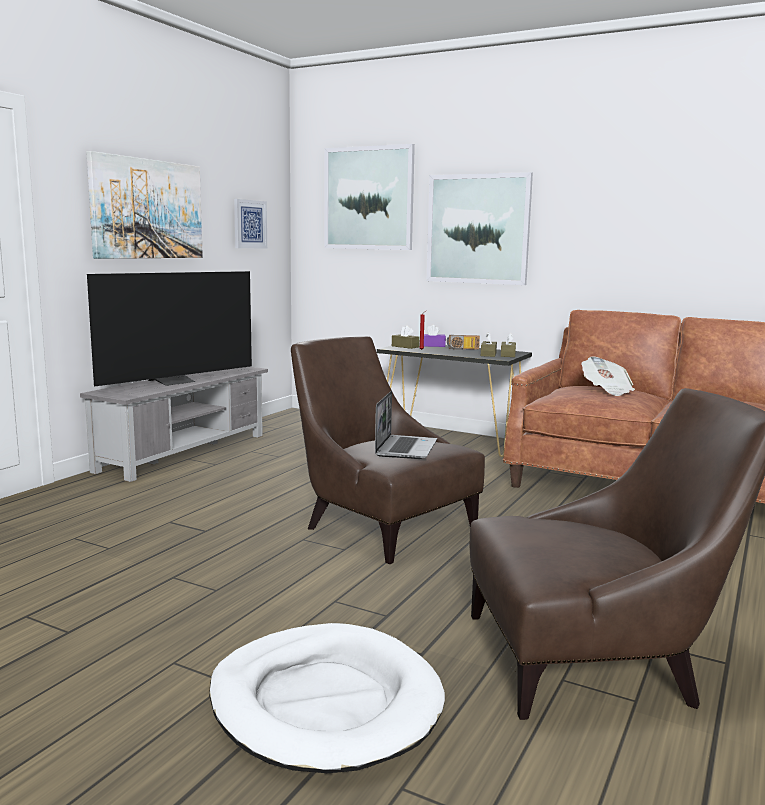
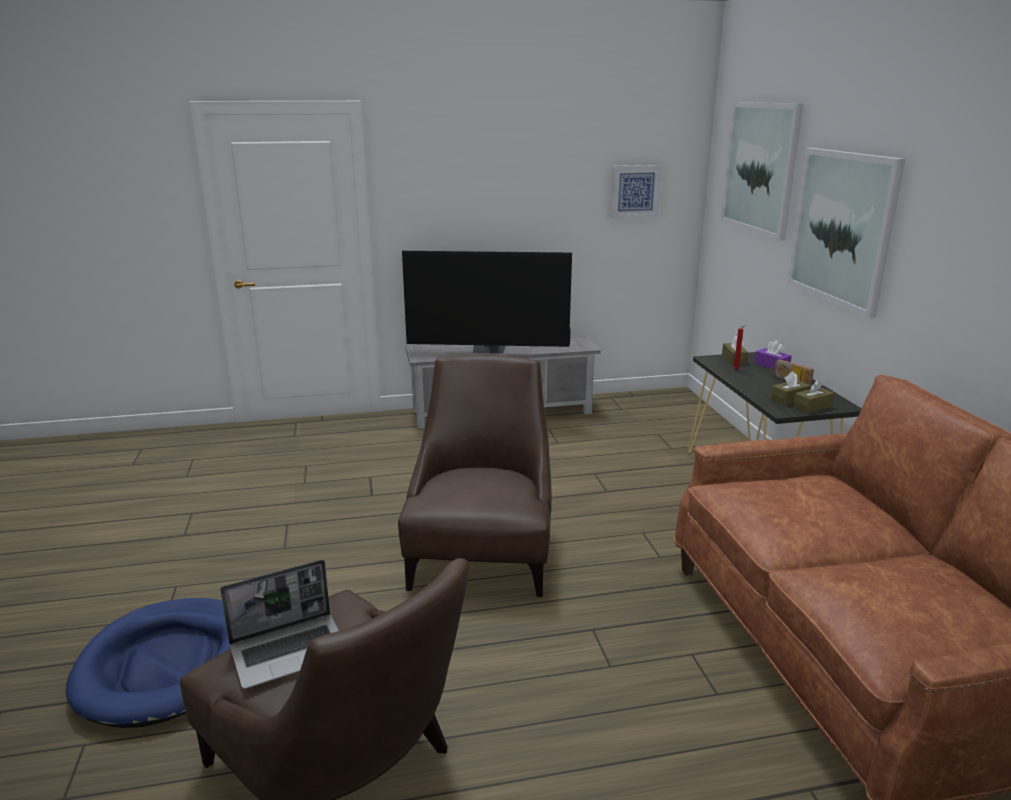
camera: 50 degrees right, 10 degrees up
picture [86,151,203,259] -> none
white dog bed [209,623,445,773] -> blue dog bed [66,598,230,728]
laptop [375,391,437,459] -> laptop moved to [220,560,339,689]
newspaper [581,356,635,396] -> none

